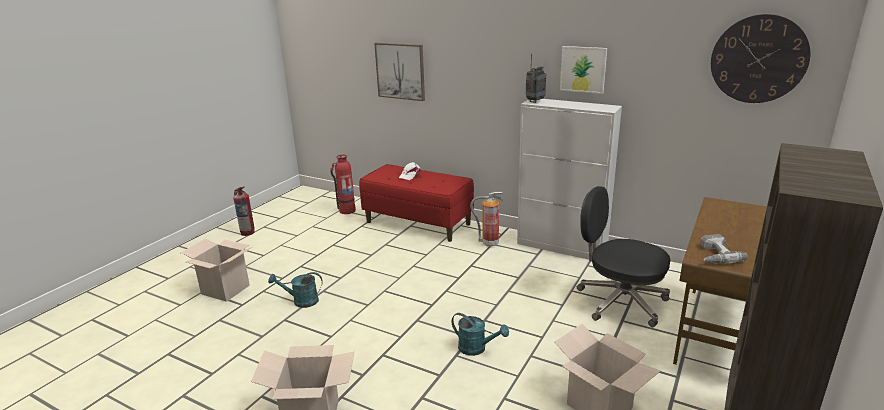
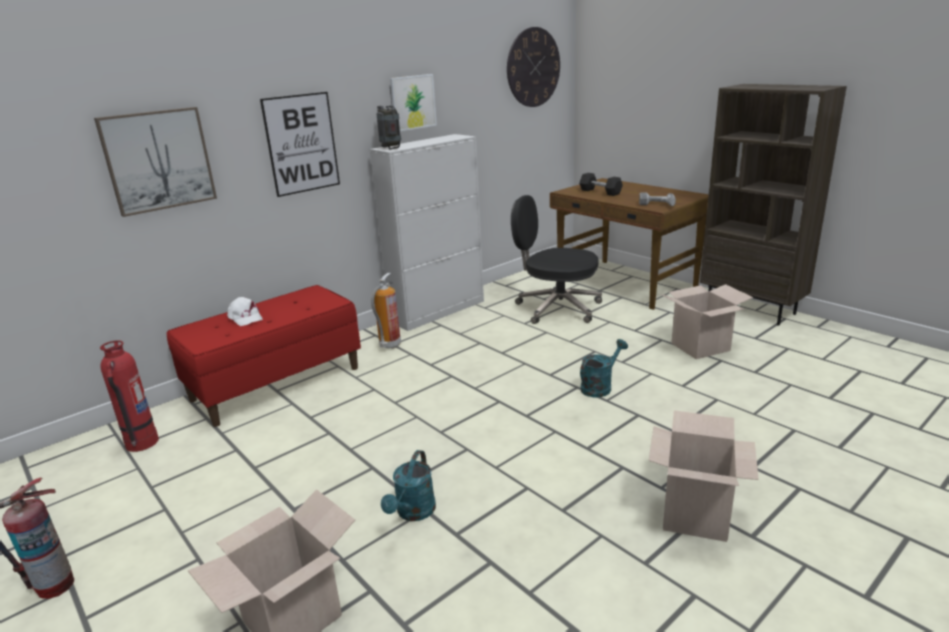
camera: 70 degrees left, 0 degrees up
black office chair [577,186,670,327] -> black office chair turned 60 degrees clockwise [511,195,602,324]
none -> picture [260,92,340,197]
none -> black dumbbell [579,173,623,196]

